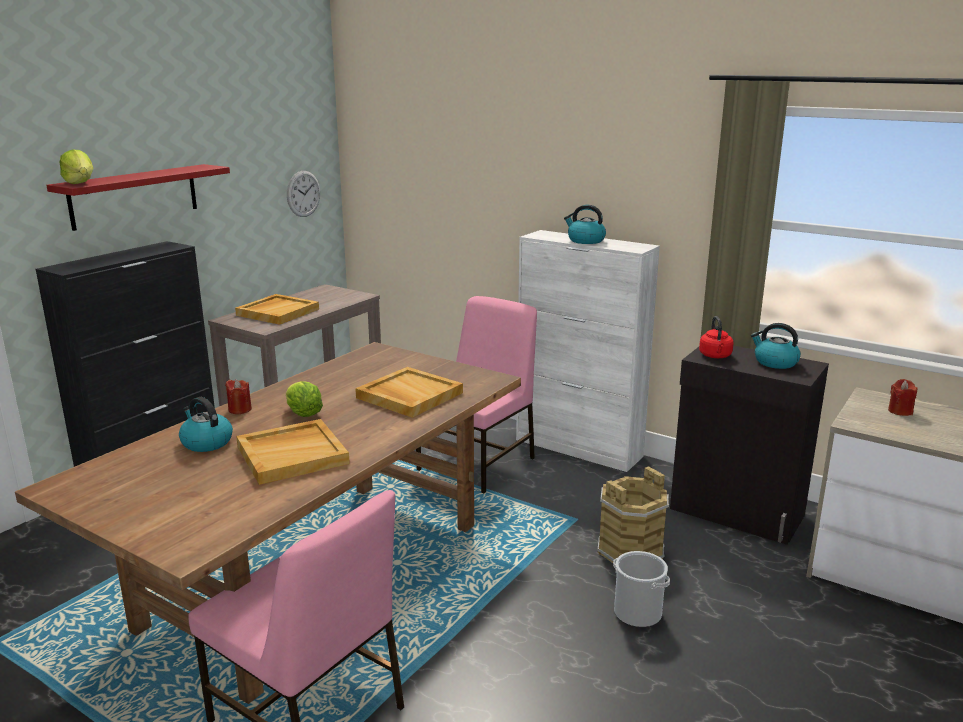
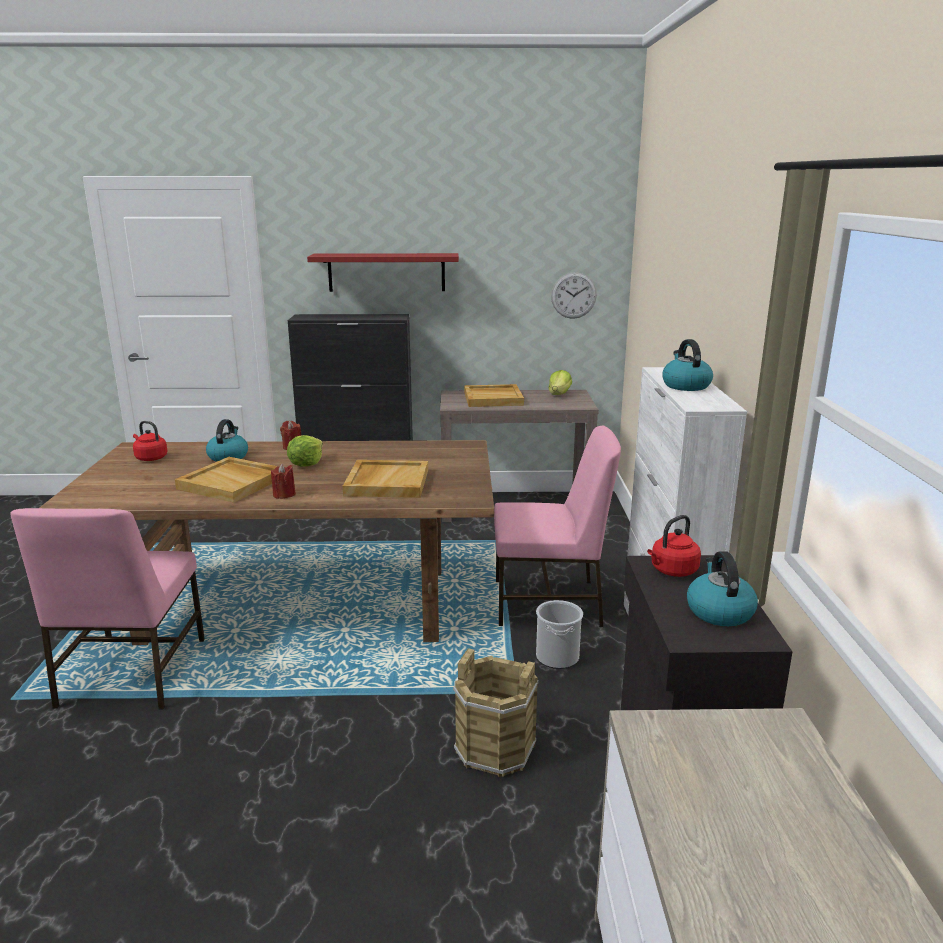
camera: 55 degrees right, 0 degrees up
lettuce [60,150,94,184] -> lettuce moved to [549,370,572,395]
bucket [613,551,670,628] -> bucket moved to [536,600,583,669]
red candle [888,379,917,416] -> red candle moved to [271,464,296,499]
none -> red kettle [133,421,167,461]

